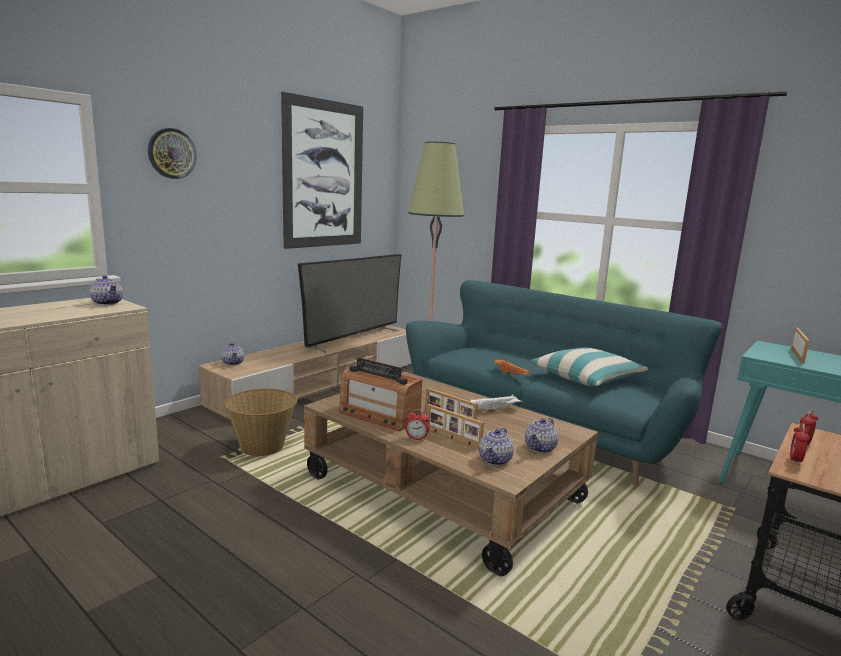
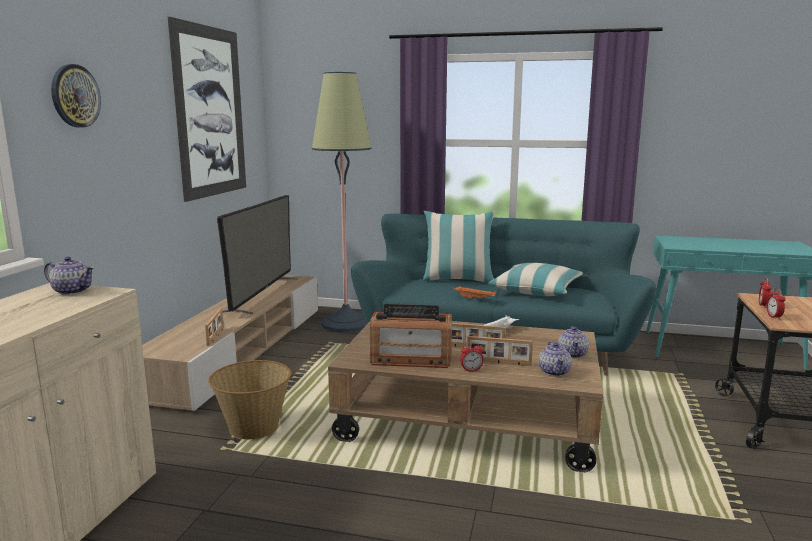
camera: 25 degrees left, 0 degrees up
teapot [221,343,244,366] -> none
picture frame [791,328,810,364] -> picture frame moved to [205,308,224,346]
none -> pillow [423,211,495,283]

